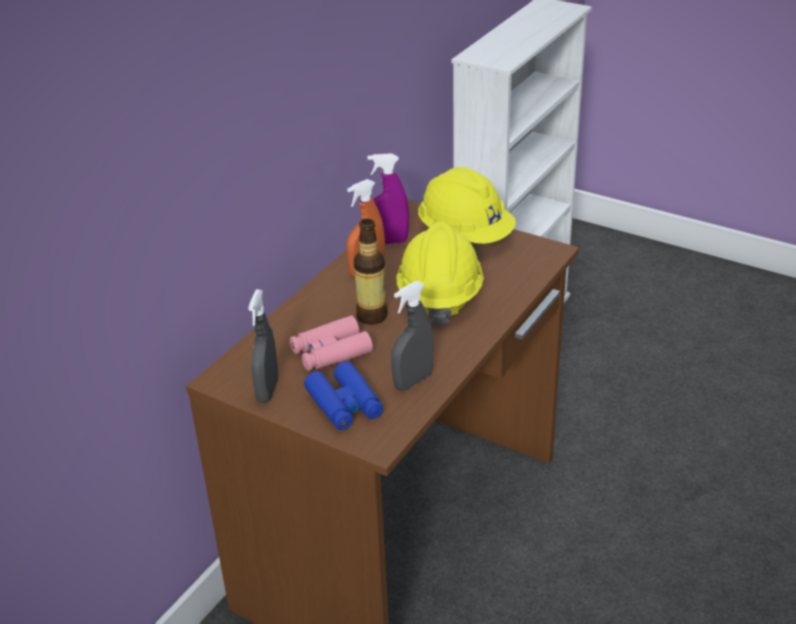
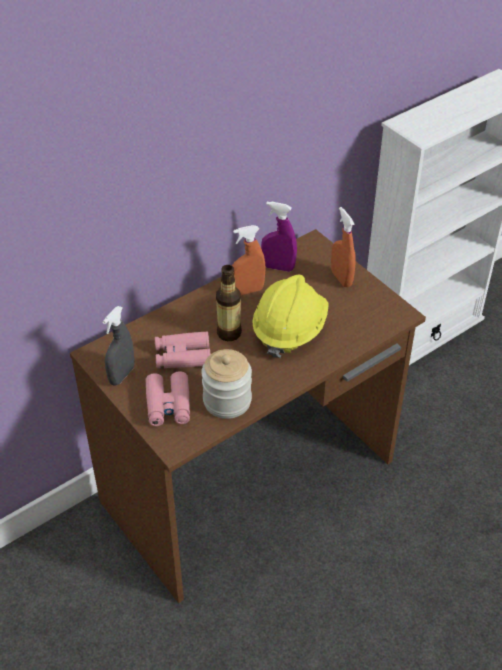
camera: 20 degrees right, 10 degrees up
blue binoculars [304,361,383,430] -> pink binoculars [146,371,190,426]
grey spray bottle [391,281,434,391] -> jar [201,349,252,419]
yellow hard hat [418,167,516,244] -> orange spray bottle [331,207,356,287]

